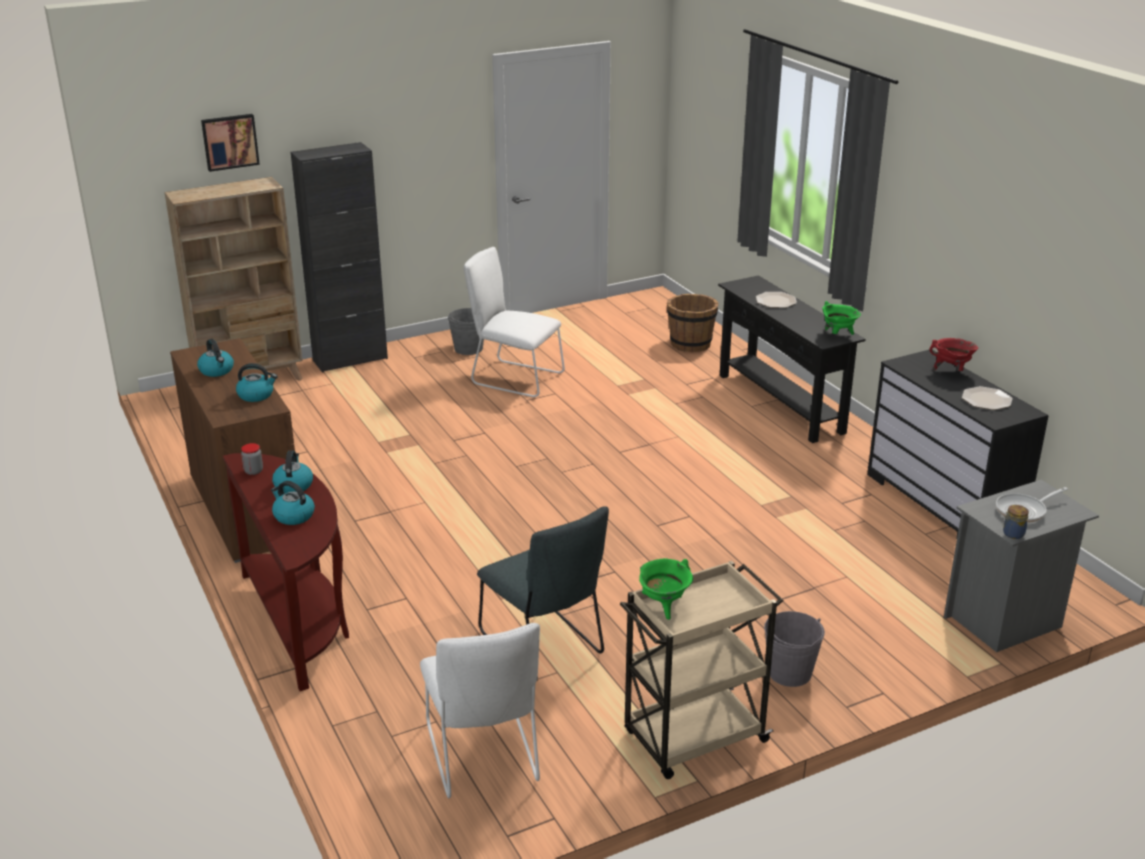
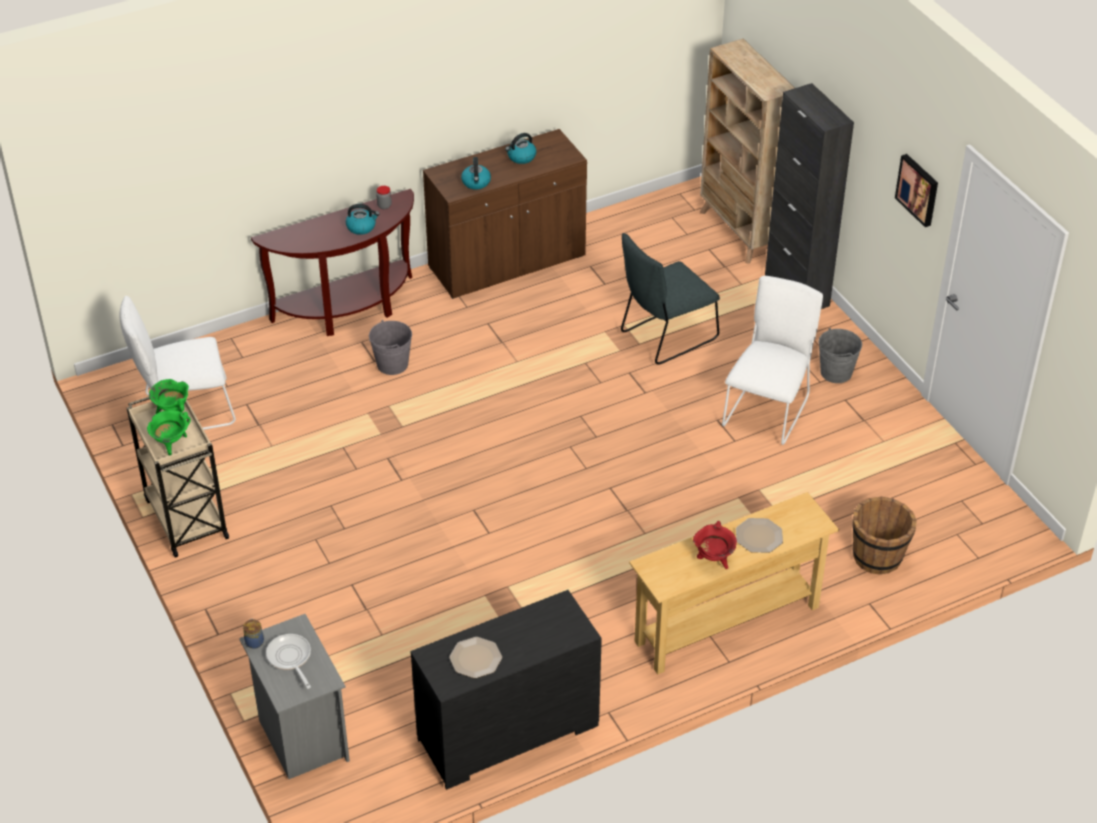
camera: 90 degrees right, 15 degrees up
picture [201,114,260,172] -> picture moved to [895,154,938,227]
kettle [271,481,315,525] -> none
grey chair [477,506,609,680] -> grey chair moved to [621,233,720,365]
black console table [718,275,866,443] -> beige console table [629,492,839,674]
grey bucket [764,611,825,687] -> grey bucket moved to [369,320,412,375]
green cooking pot [822,301,861,335] -> green cooking pot moved to [147,410,191,456]
red cooking pot [929,338,978,371] -> red cooking pot moved to [693,521,737,569]

